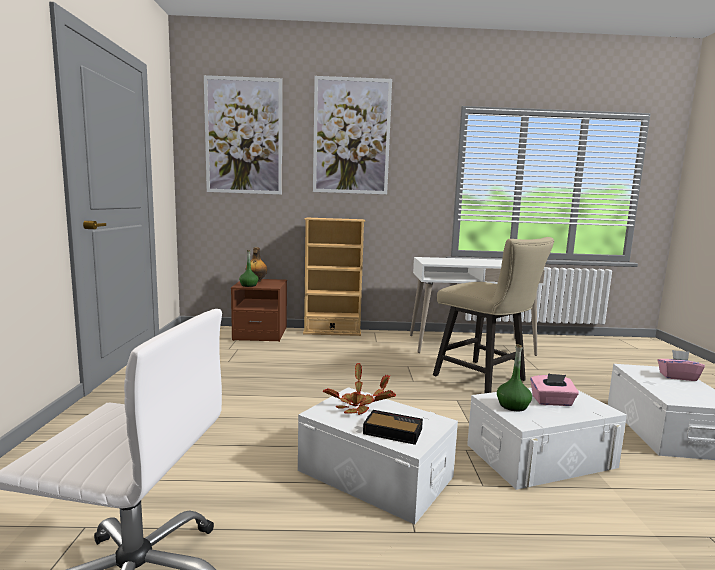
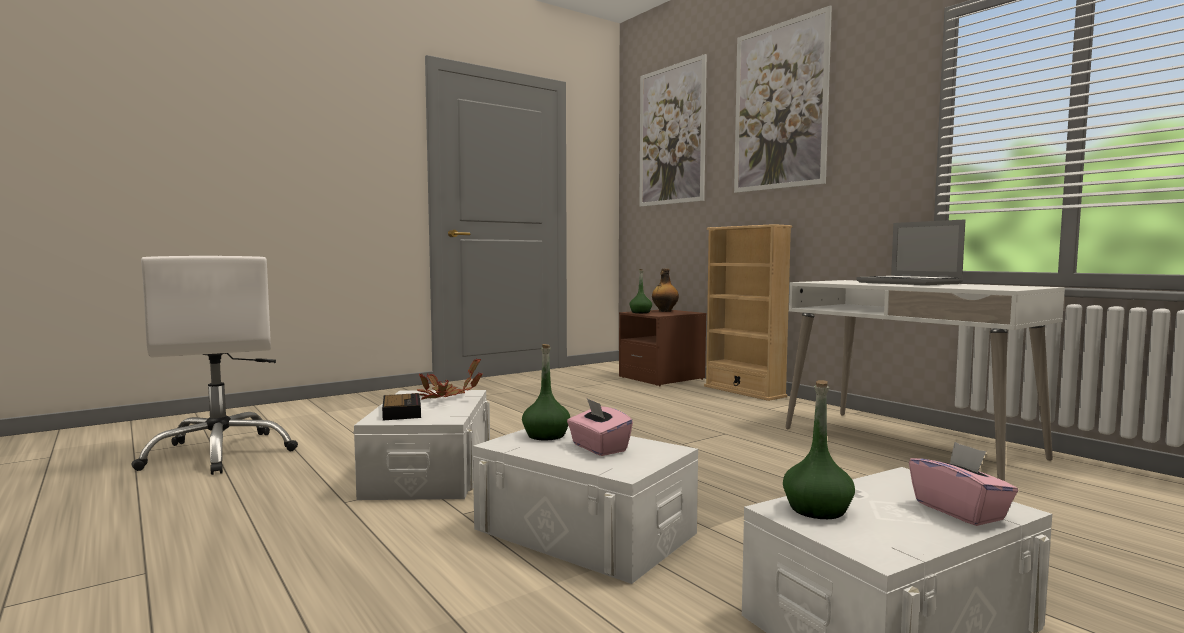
camera: 55 degrees right, 5 degrees down
beige chair [433,237,554,393] -> none
none -> green bottle [783,380,855,519]
none -> laptop [856,219,965,285]

